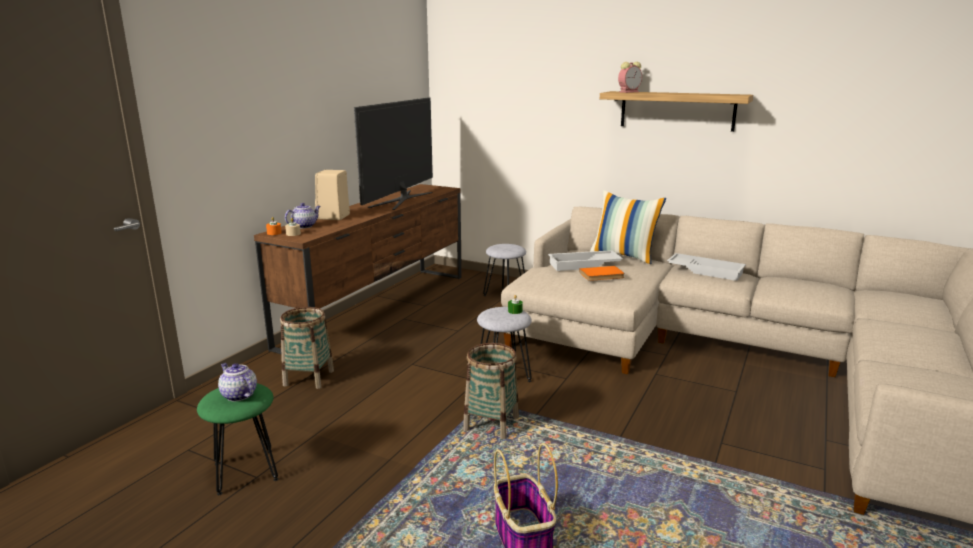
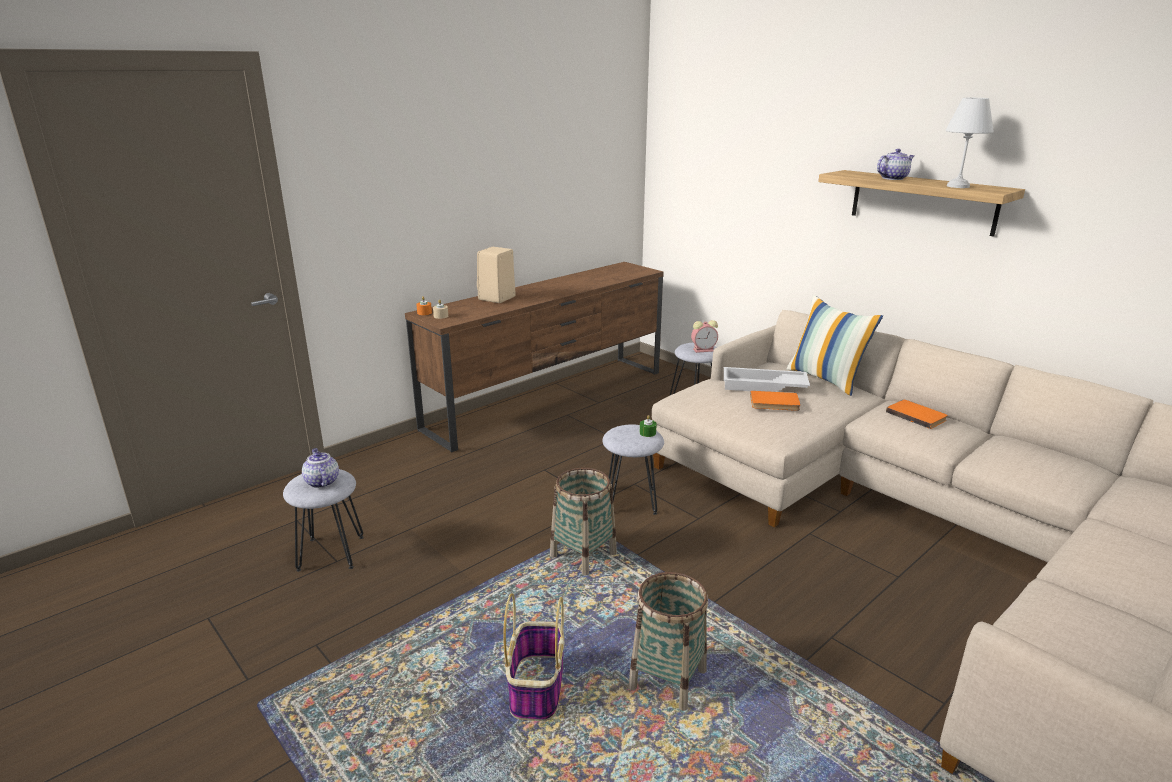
camera: 20 degrees right, 5 degrees up
green stool [197,383,278,495] -> grey stool [283,469,364,572]
basket [280,307,334,389] -> basket moved to [628,572,708,711]
teapot [285,203,320,228] -> teapot moved to [877,149,914,180]
television [354,97,433,210] -> none
alarm clock [618,62,642,93] -> alarm clock moved to [691,320,718,353]
white tray [667,253,746,281] -> orange book [886,400,948,429]
none -> white table lamp [946,98,994,188]

